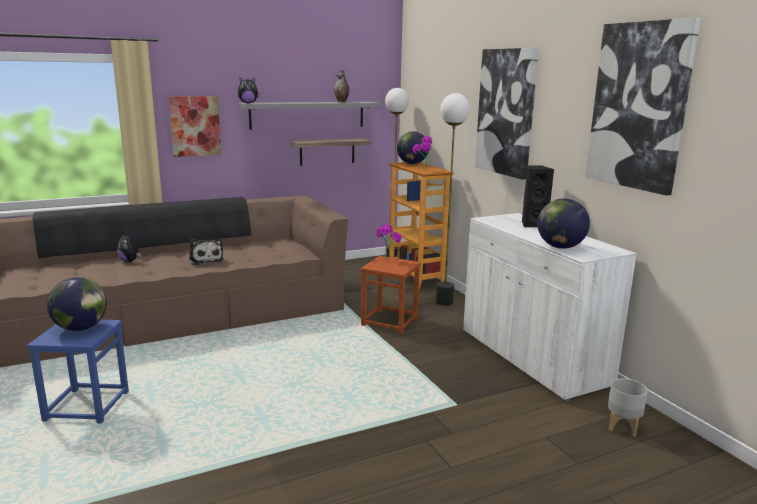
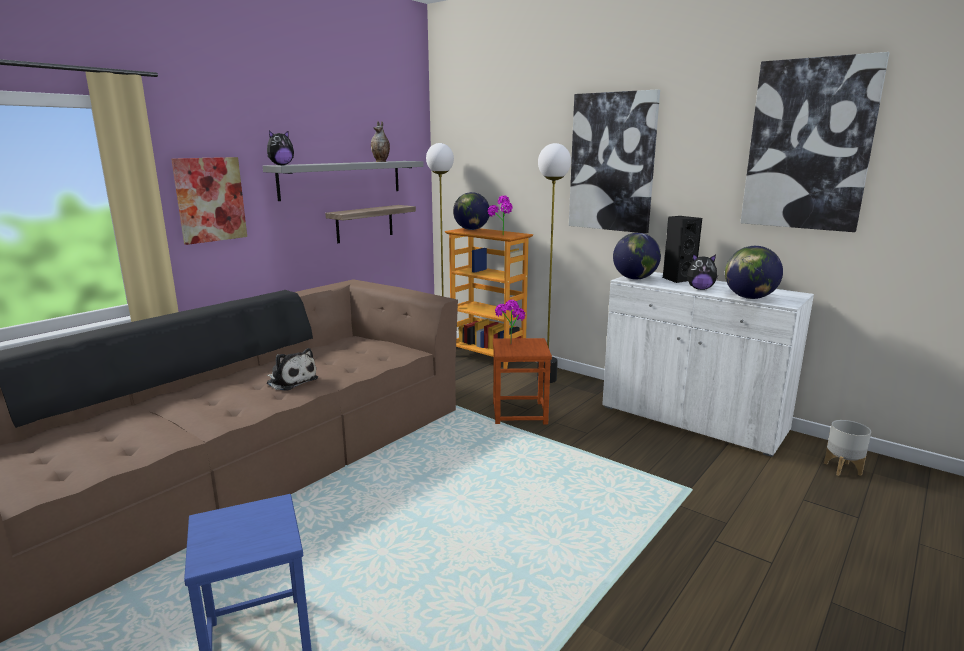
camera: 25 degrees left, 0 degrees up
globe [47,277,107,331] -> globe moved to [613,233,661,280]
plush toy [117,234,141,262] -> plush toy moved to [687,254,718,290]

